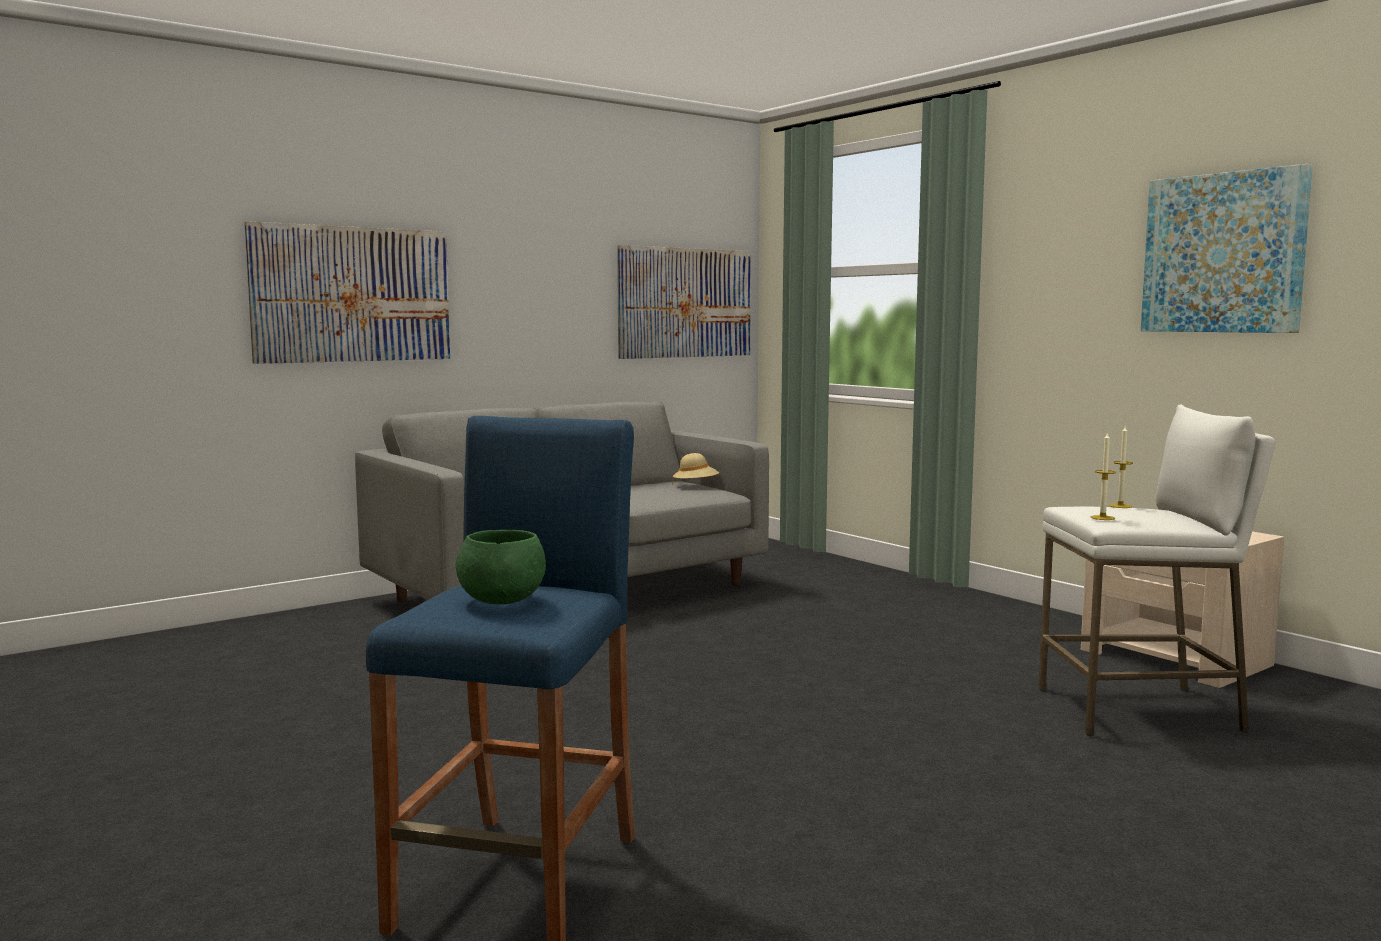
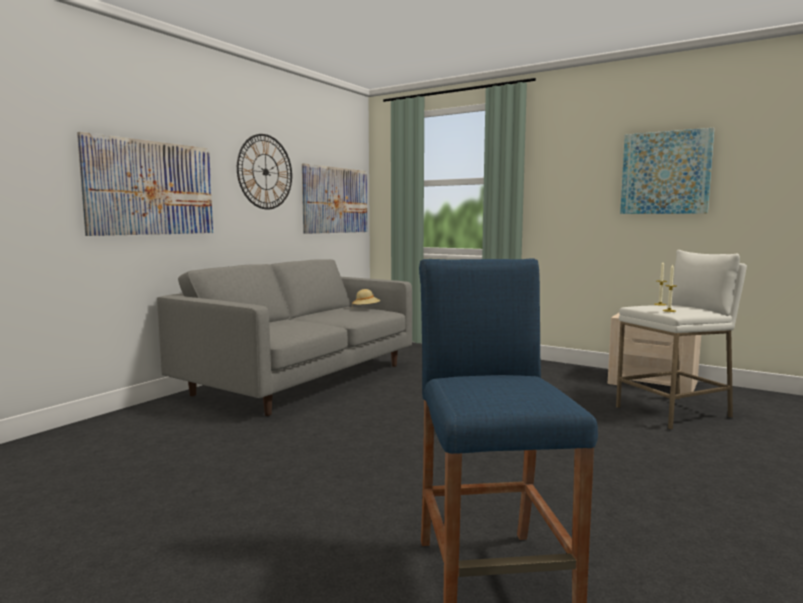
camera: 20 degrees left, 0 degrees up
green bowl [456,530,546,605] -> none
none -> wall clock [237,134,292,210]

